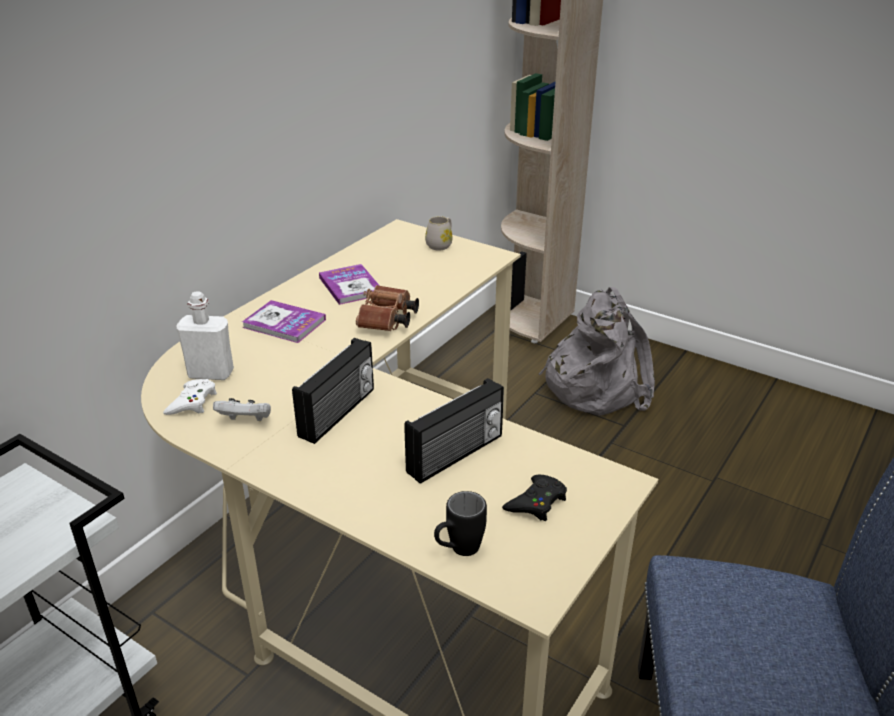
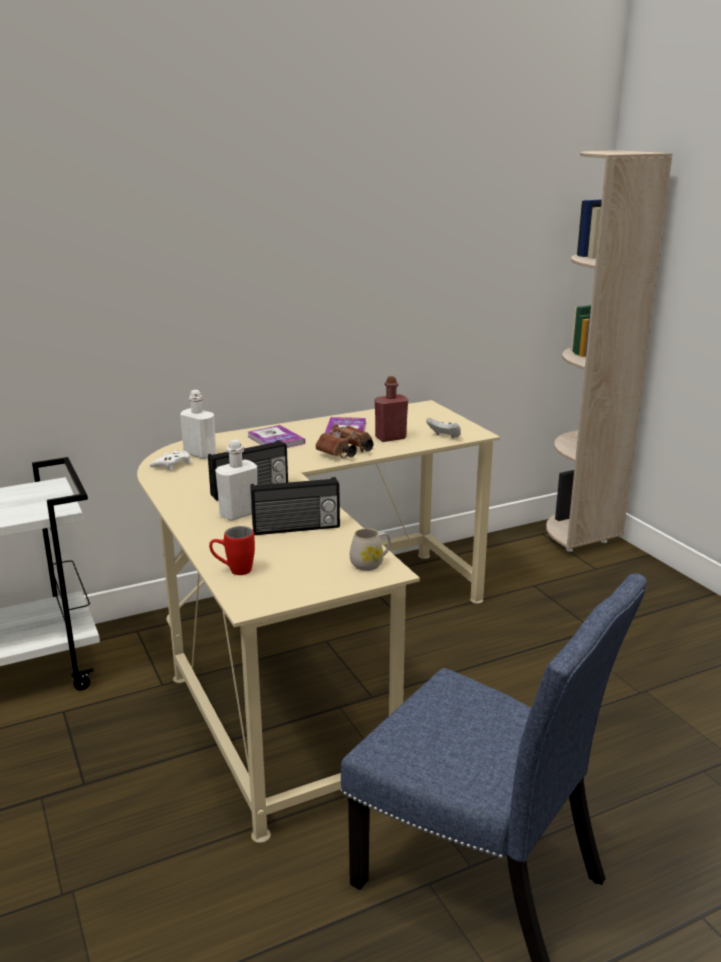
camera: 30 degrees right, 10 degrees down
white game controller [213,398,271,421] -> white game controller moved to [426,418,461,438]
white mug [425,216,453,250] -> white mug moved to [350,528,391,571]
black mug [434,491,487,556] -> red mug [209,526,255,575]
black game controller [502,475,567,521] -> none
grey backpack [539,287,655,415] -> none
none -> white bottle [215,440,257,521]
none -> red bottle [375,376,408,442]

